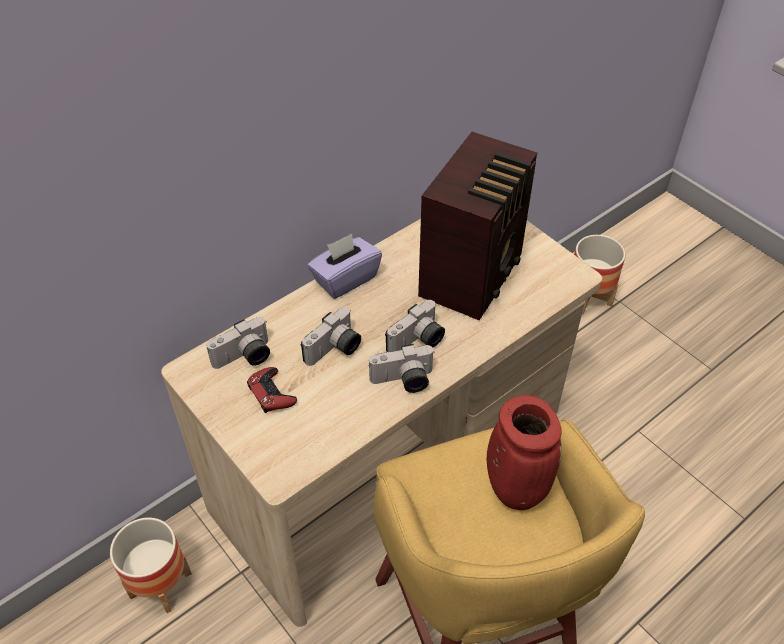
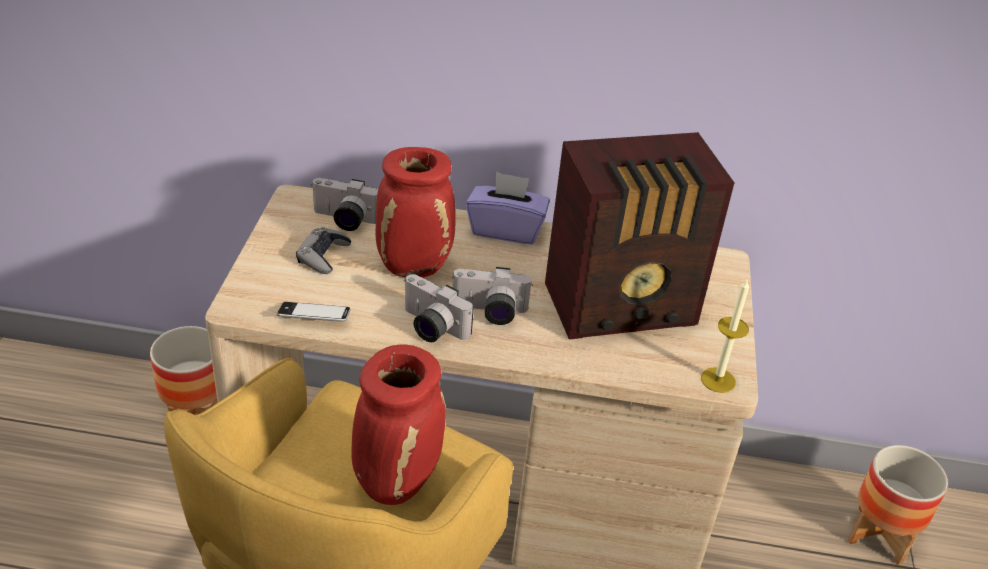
camera: 45 degrees right, 10 degrees down
red game controller [247,367,297,413] -> grey game controller [296,227,351,274]
camera [301,307,361,366] -> red vase [375,147,456,277]
none -> phone [277,302,350,322]
none -> candle [701,280,749,393]

